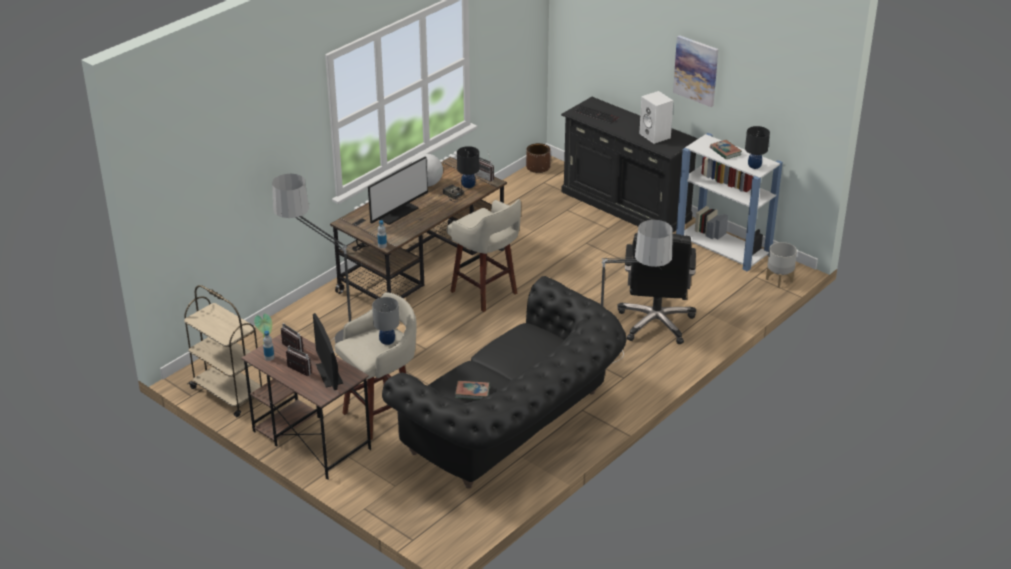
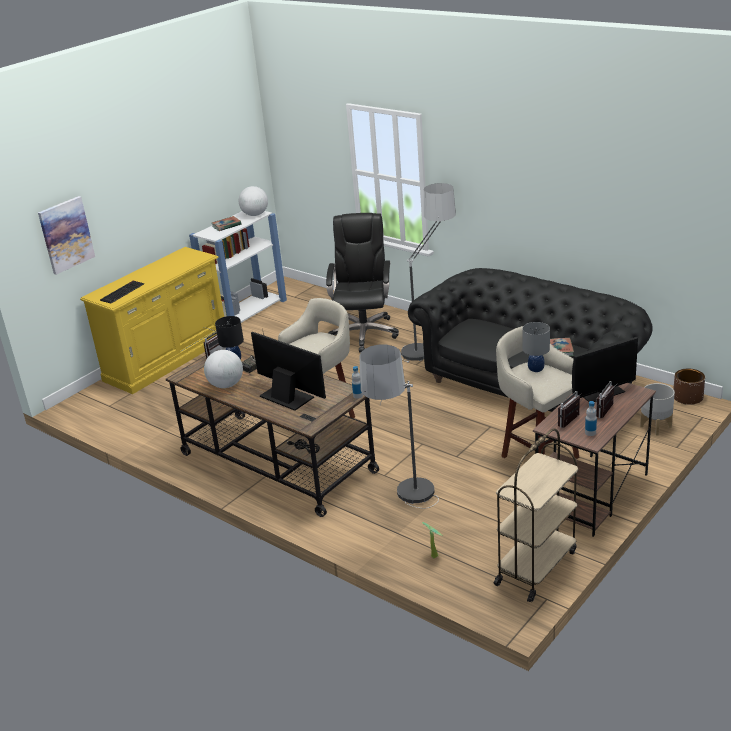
camera: 90 degrees left, 5 degrees down
brown planter [526,143,551,173] -> brown planter moved to [673,369,705,405]
black cabinet [561,97,698,232] -> yellow cabinet [80,247,224,394]
black office chair [617,233,696,344] -> black office chair turned 90 degrees counterclockwise [326,213,399,352]
white speaker [639,91,673,144] -> none
picture [673,35,718,107] -> picture moved to [38,196,95,275]
black table lamp [745,126,770,169] -> globe [238,186,268,216]
grey planter [766,242,797,288] -> grey planter moved to [640,383,675,435]

